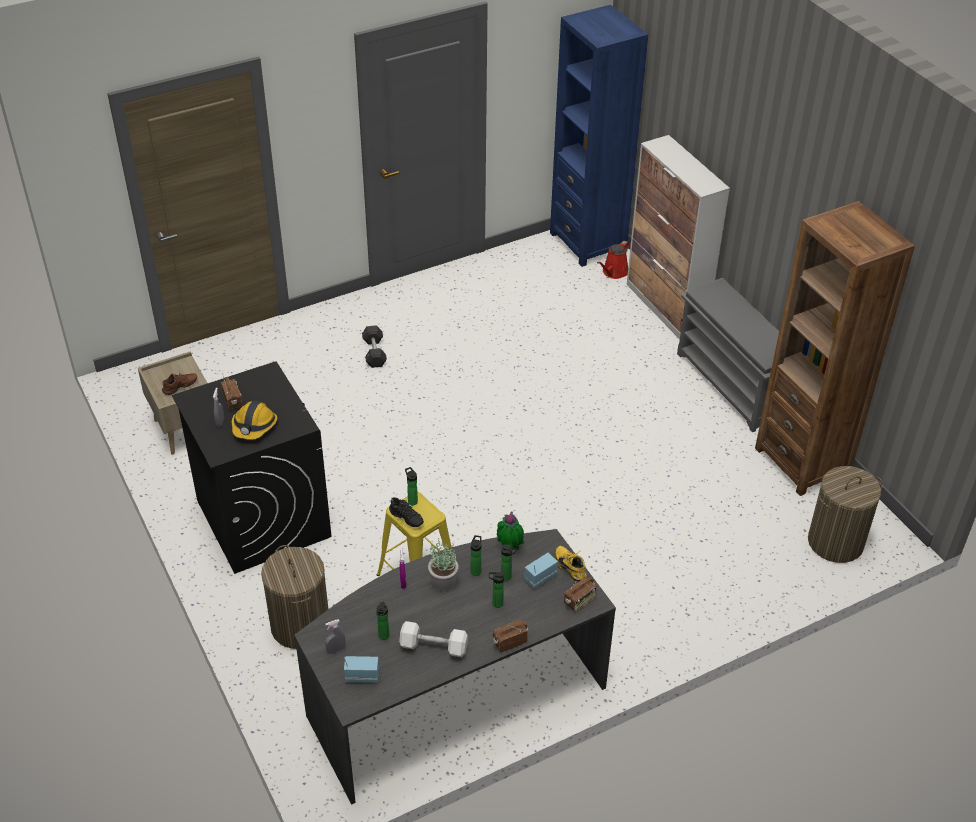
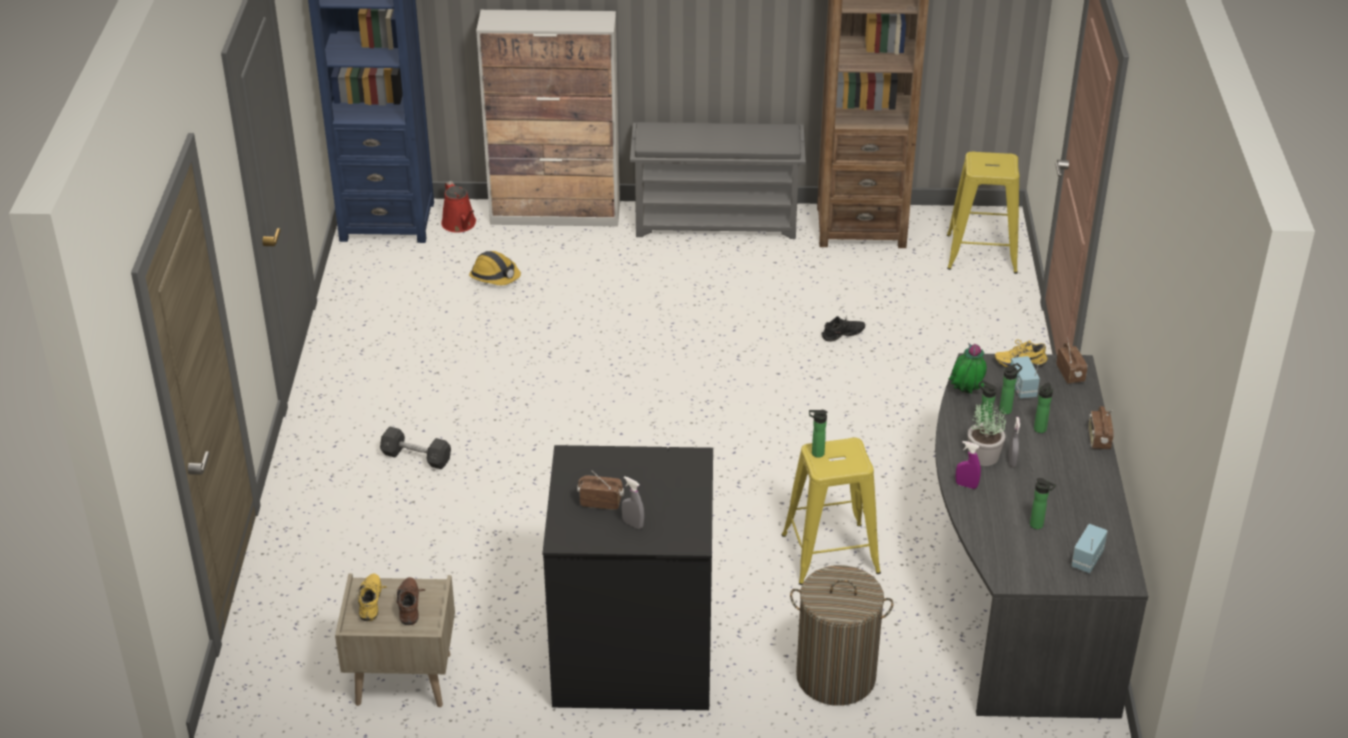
camera: 60 degrees left, 5 degrees down
hard hat [232,401,277,440] -> hard hat moved to [469,251,521,285]
grey spray bottle [325,620,345,654] -> grey spray bottle moved to [1008,417,1020,468]
black shoe [389,497,424,527] -> black shoe moved to [821,315,865,342]
white dumbbell [399,621,468,657] -> none
laundry basket [808,466,883,563] -> yellow stool [947,152,1019,274]
none -> yellow shoe [358,574,387,621]

